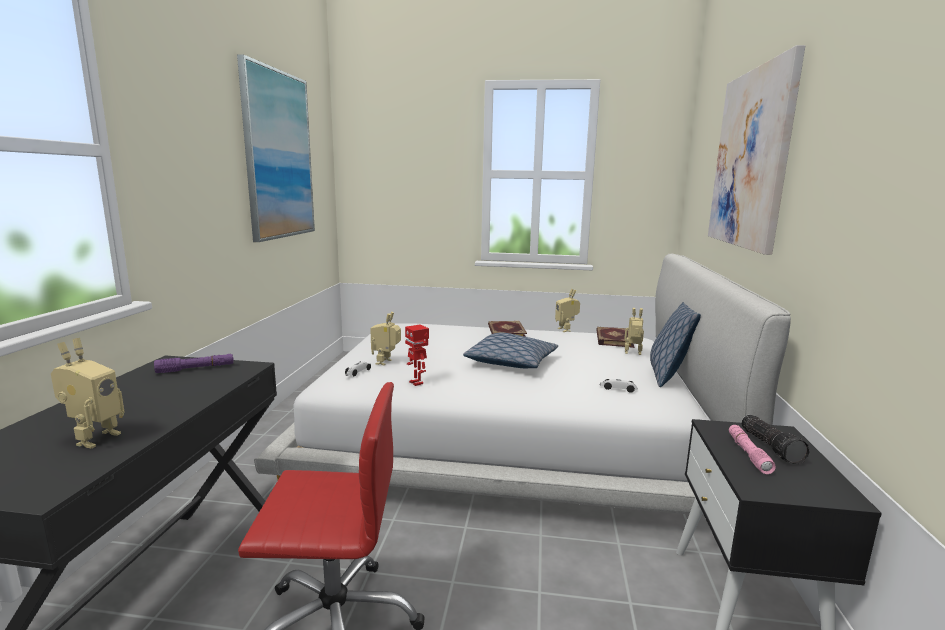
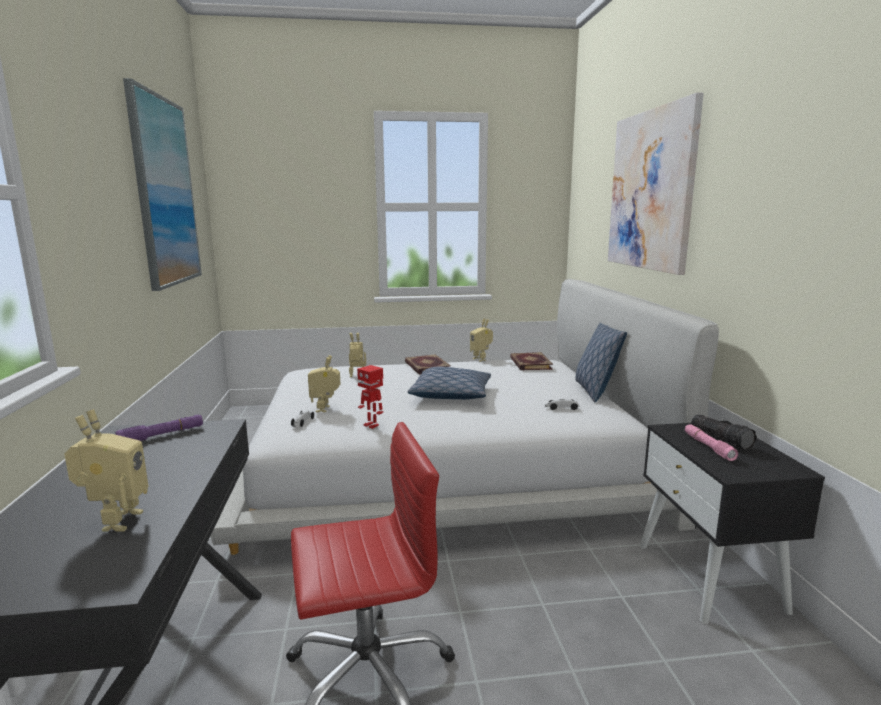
camera: 15 degrees left, 0 degrees up
toy robot [624,308,644,355] -> toy robot moved to [349,333,366,377]

